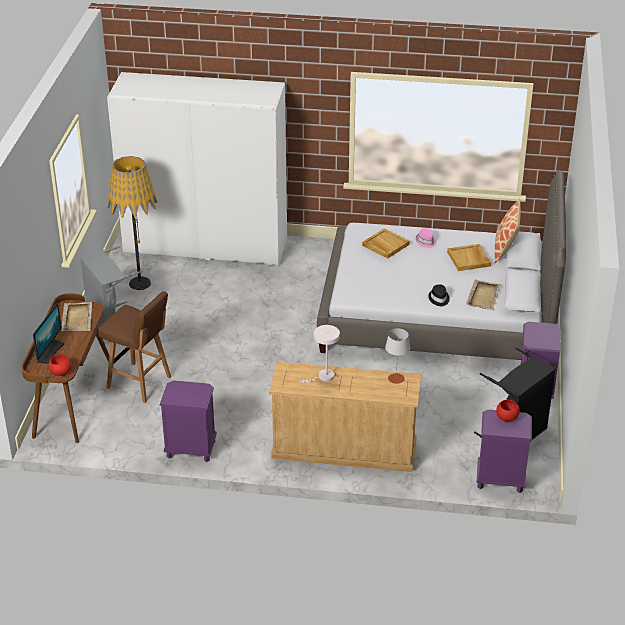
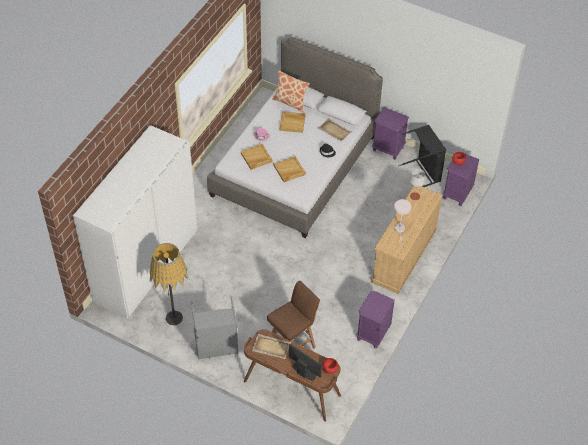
camera: 70 degrees left, 15 degrees up
none -> beige tray [274,156,306,182]

